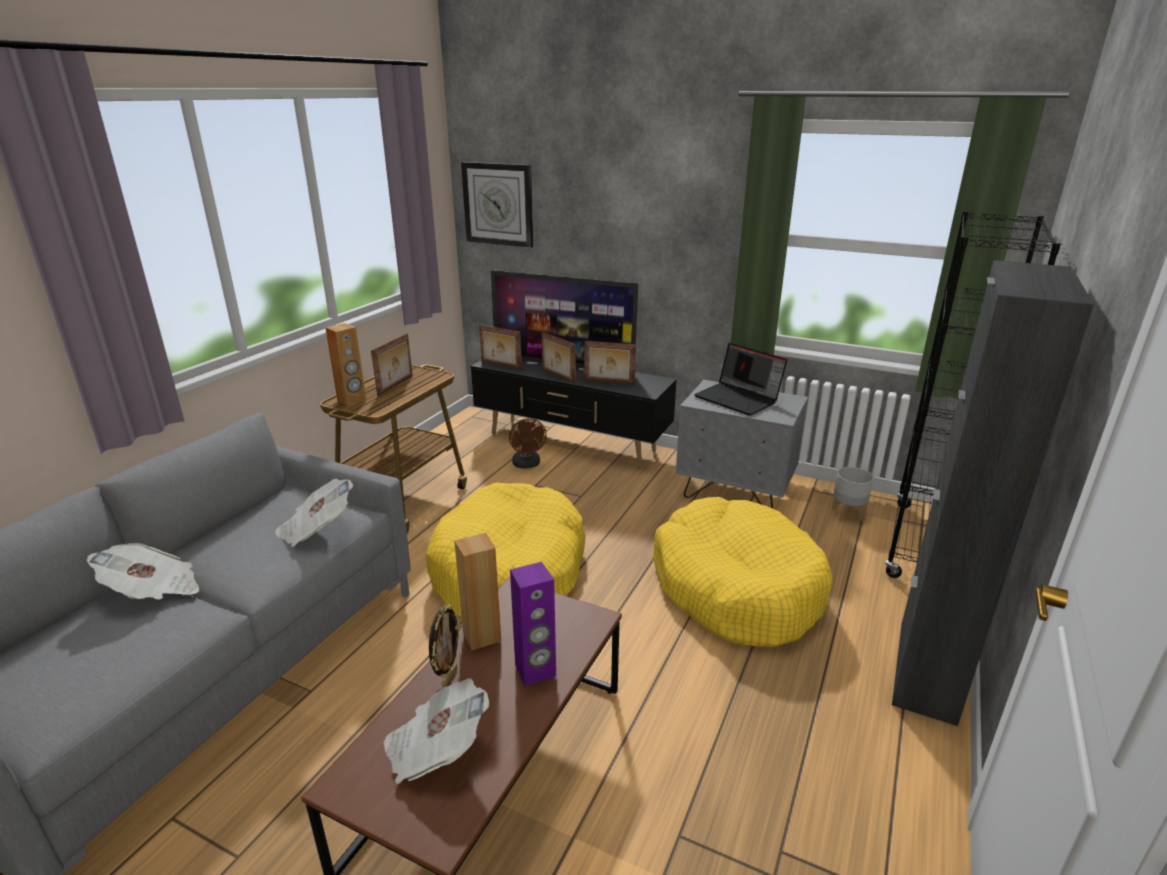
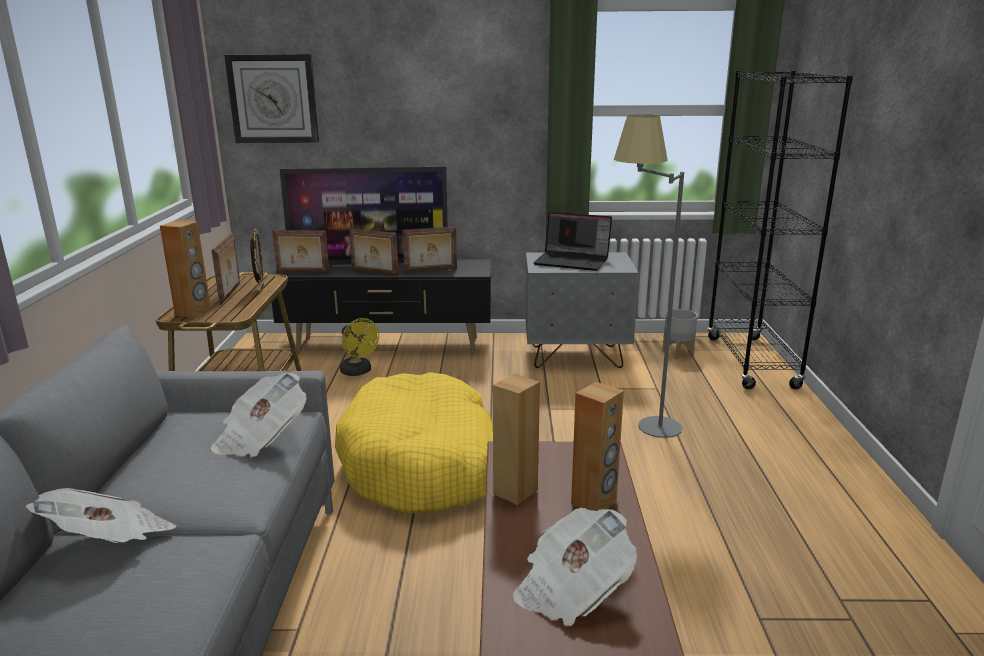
camera: 25 degrees left, 5 degrees down
picture frame [429,604,461,688] -> picture frame moved to [250,229,264,293]
brown fan [509,418,547,469] -> yellow fan [340,318,379,376]
purple speaker [510,562,556,686] -> brown speaker [571,382,624,511]
yellow dog bed [654,497,833,647] -> grey floor lamp [614,114,684,438]
black cabinet [892,260,1094,726] -> none

